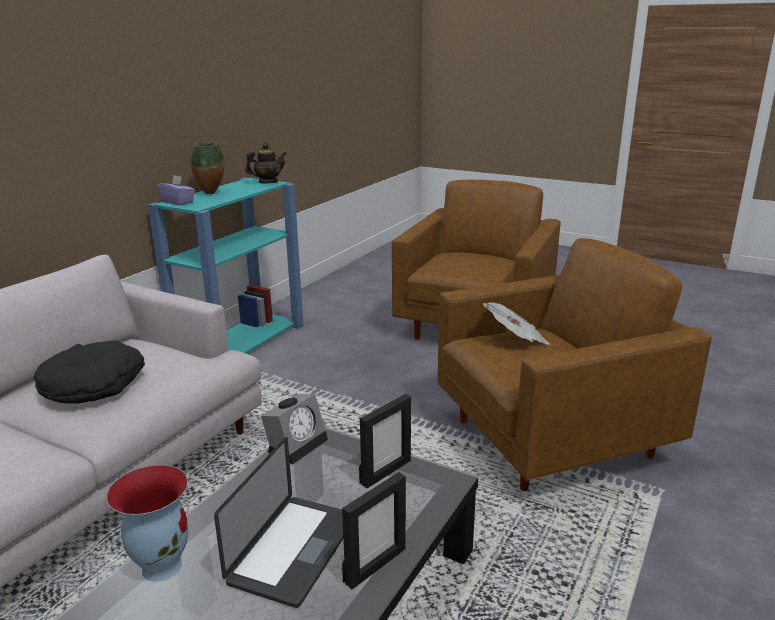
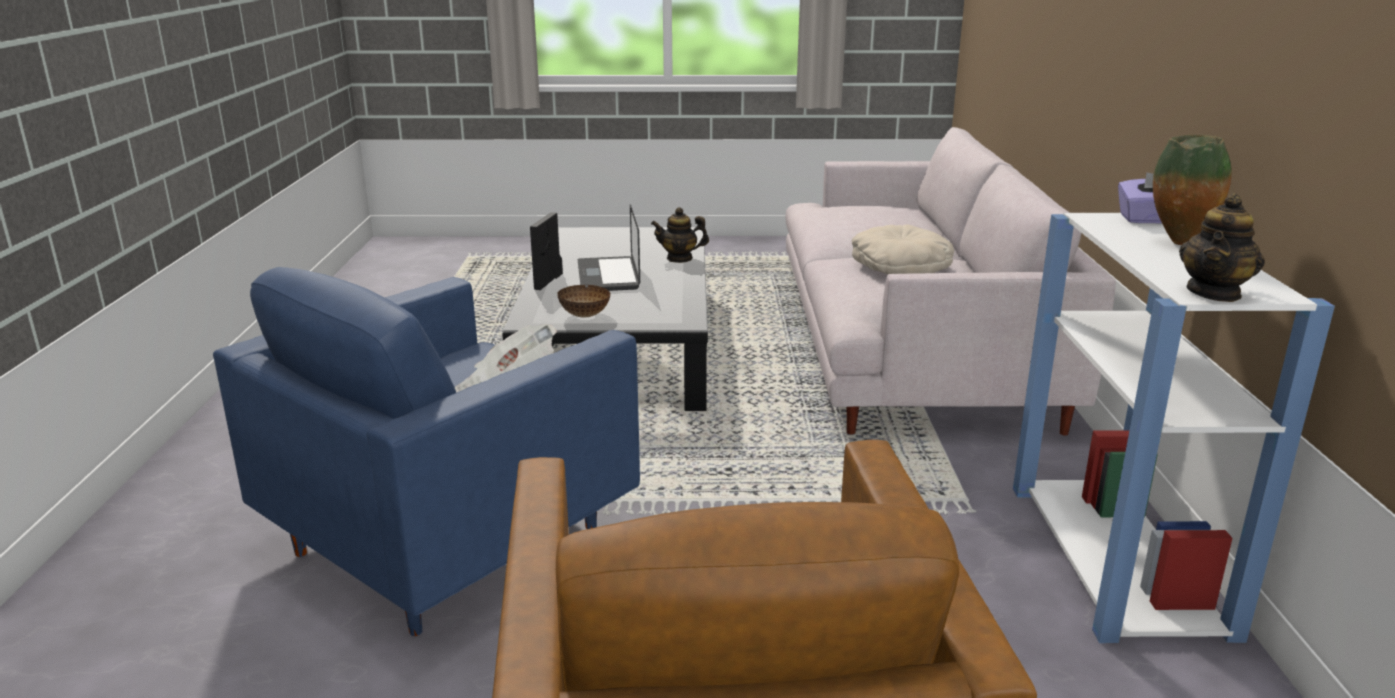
camera: 150 degrees right, 0 degrees up
black pillow [34,340,145,404] -> beige pillow [852,224,954,274]
vase [106,465,188,582] -> teapot [651,207,709,263]
turquoise bookcase [148,178,303,354] -> white bookcase [1013,213,1335,643]
alarm clock [261,394,328,464] -> none
picture frame [359,394,411,488] -> bowl [558,285,611,318]
brown armchair [438,238,712,491] -> blue armchair [213,267,640,636]

